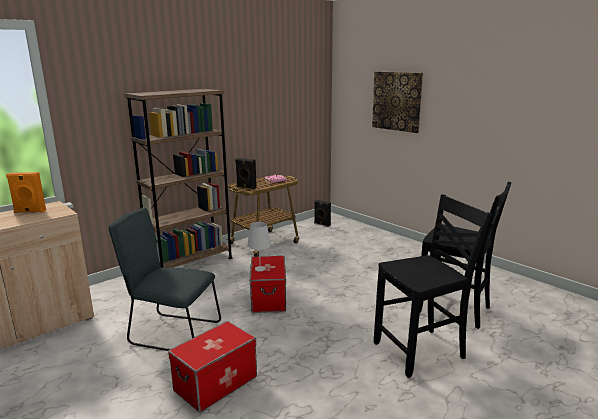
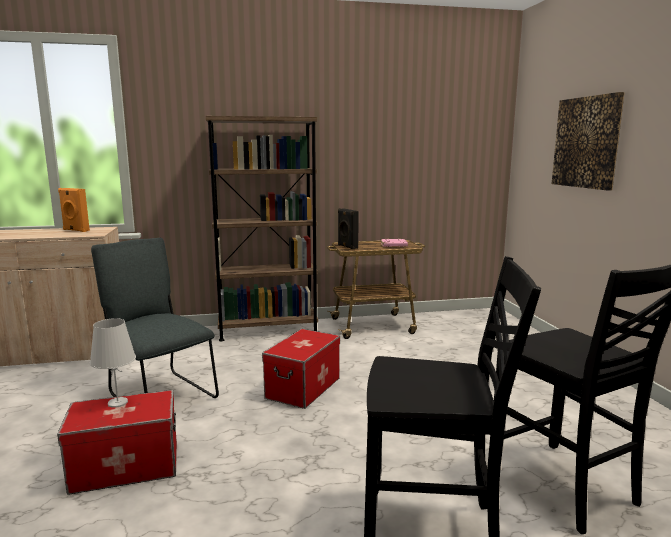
camera: 30 degrees right, 5 degrees down
white table lamp [247,222,271,272] -> white table lamp moved to [90,318,136,408]
black speaker [314,200,331,227] -> none

